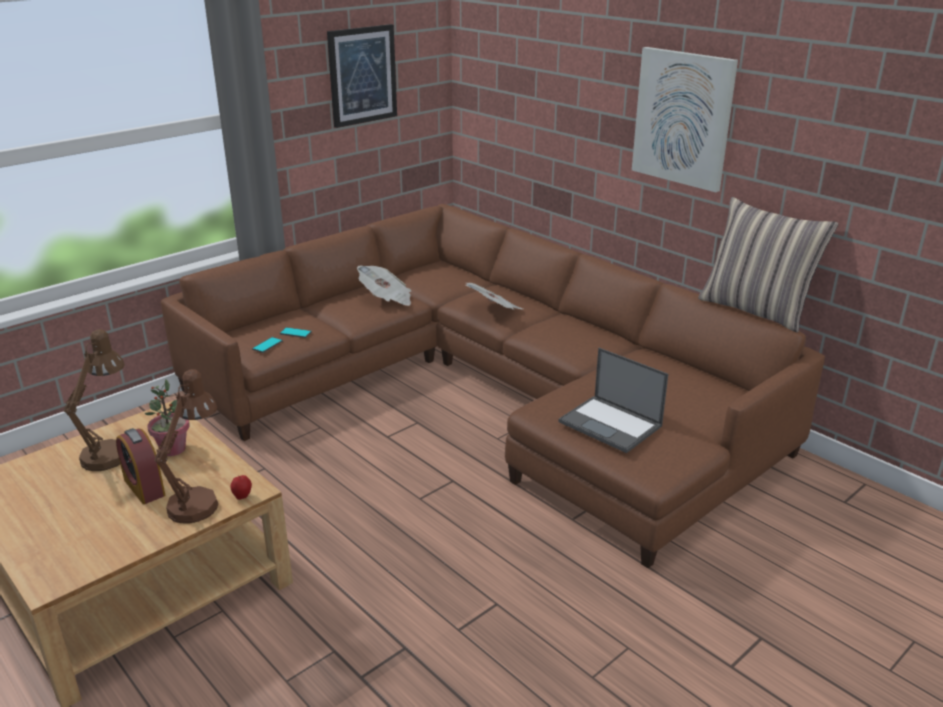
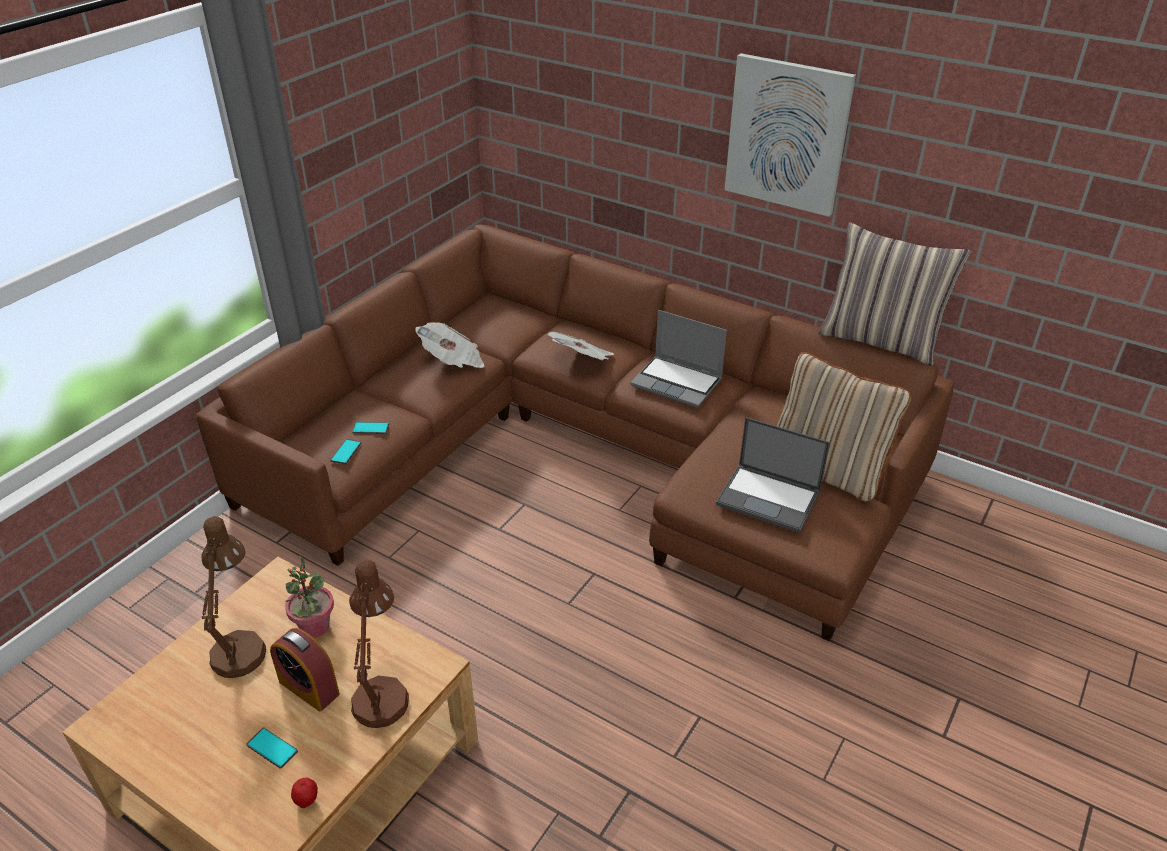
camera: 15 degrees left, 10 degrees up
apple [230,475,252,500] -> apple moved to [291,778,318,808]
picture [327,24,397,128] -> none
none -> phone [246,727,298,769]
none -> laptop [630,310,727,408]
none -> beige pillow [777,352,912,502]

